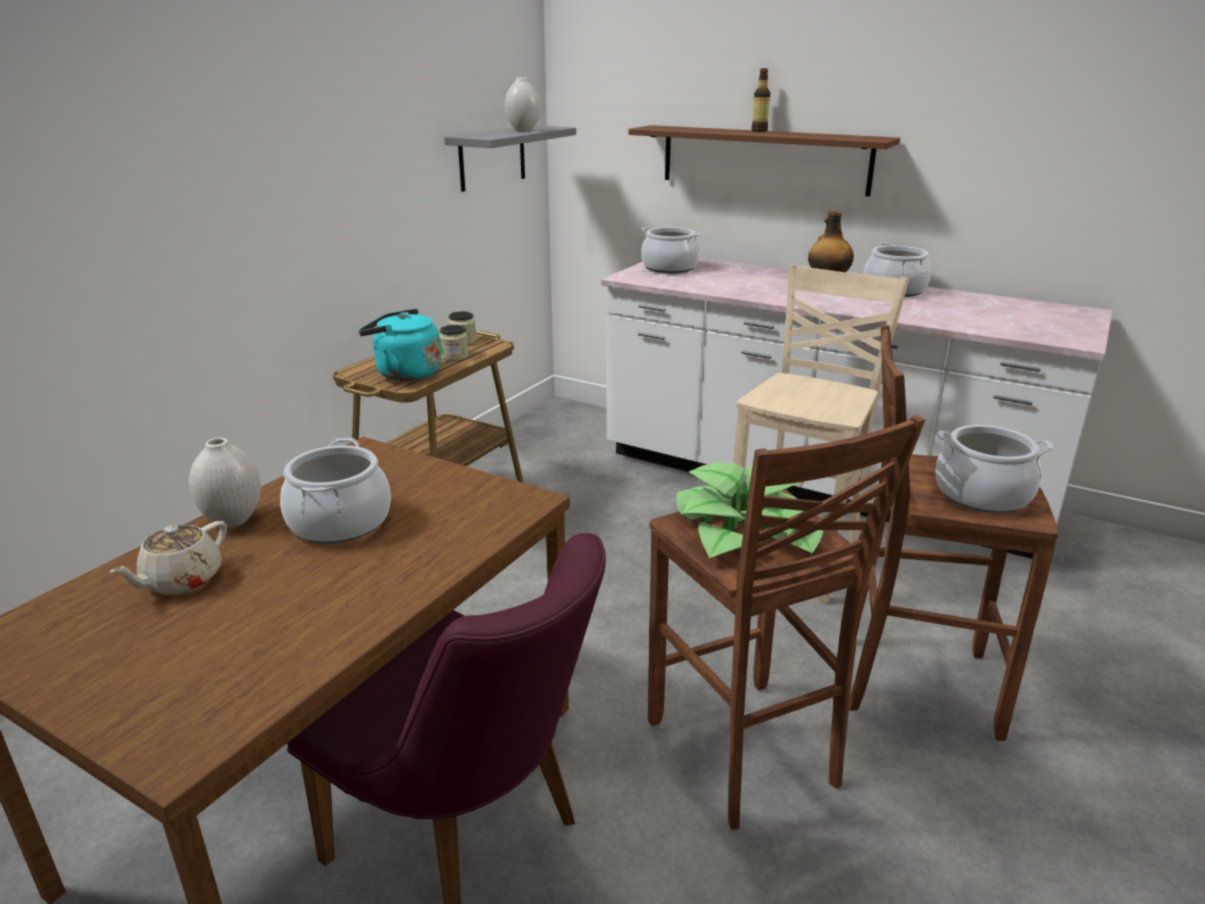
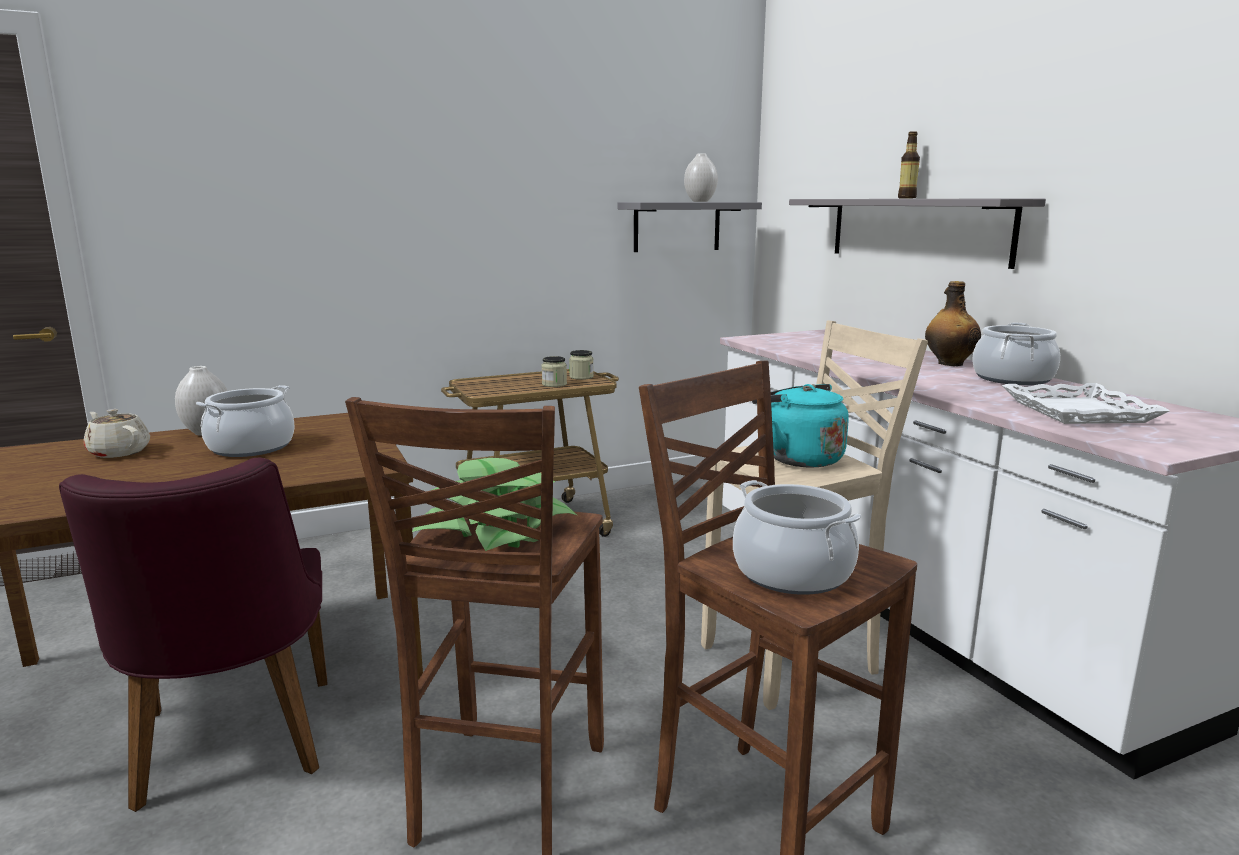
camera: 35 degrees right, 10 degrees down
beige teapot [110,521,227,595] -> beige teapot turned 60 degrees clockwise [84,409,150,458]
turquoise kettle [358,309,442,381] -> turquoise kettle moved to [752,384,849,468]
brown shelf [628,125,900,197] -> grey shelf [789,199,1046,269]
cooking pot [641,227,701,274] -> none
none -> white tray [1002,383,1170,424]

